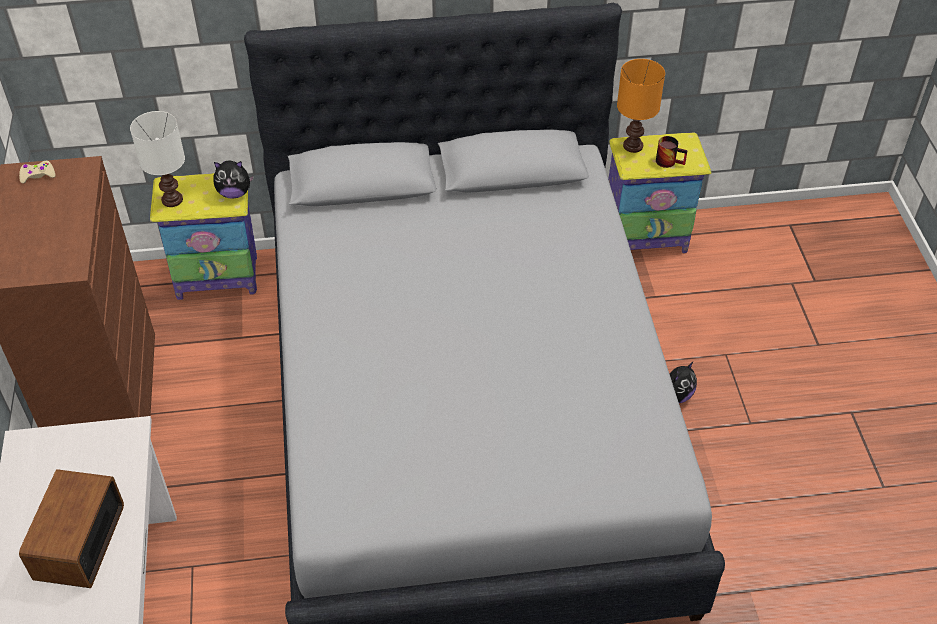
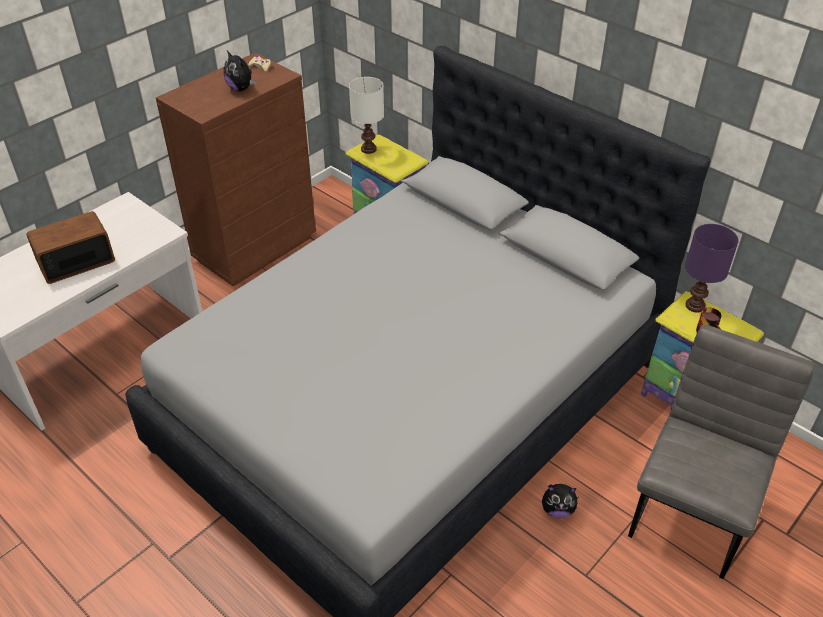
camera: 50 degrees right, 5 degrees down
plush toy [214,161,254,199] -> plush toy moved to [224,51,256,91]
orange table lamp [617,59,665,153] -> purple table lamp [685,224,739,312]
none -> grey chair [628,324,815,579]

